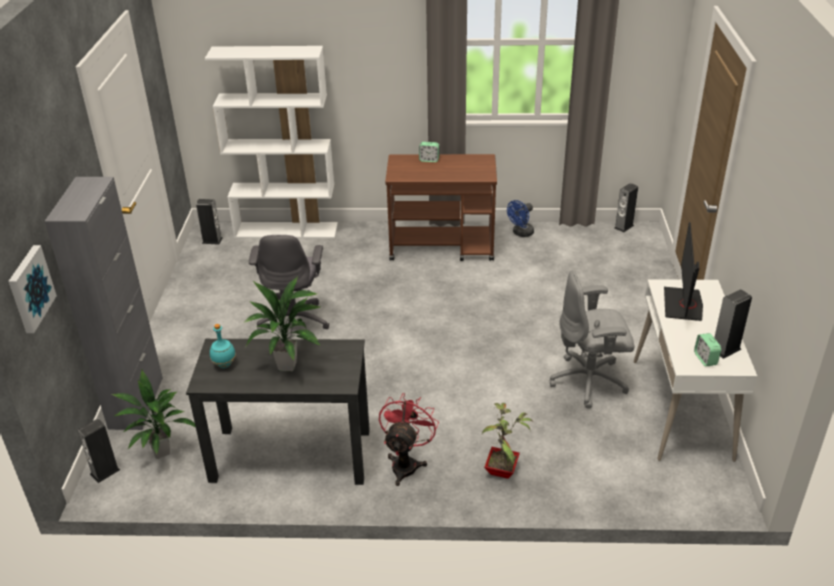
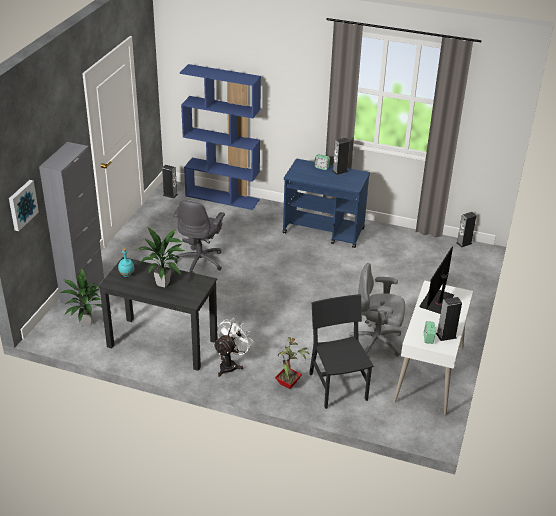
camera: 15 degrees right, 0 degrees up
speaker [77,418,120,483] -> speaker moved to [332,138,350,175]
white bookcase [205,46,338,239] -> blue bookcase [180,64,261,210]
red fan [379,393,439,486] -> white fan [213,318,253,377]
brown cart [385,154,497,261] -> blue cart [282,159,370,248]
blue fan [507,200,534,237] -> none
none -> black chair [309,294,374,409]

